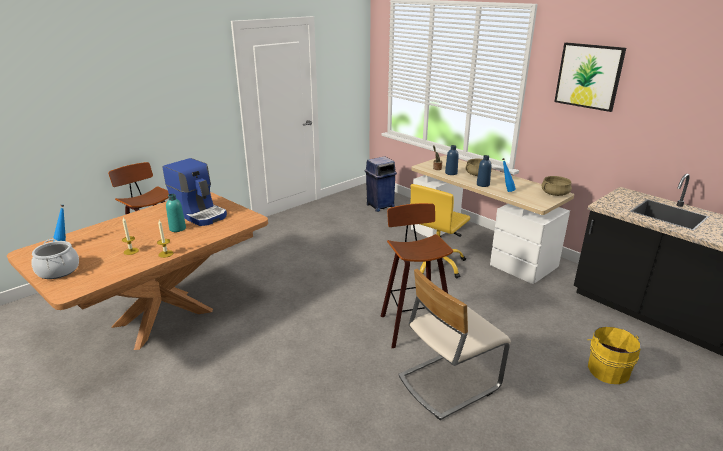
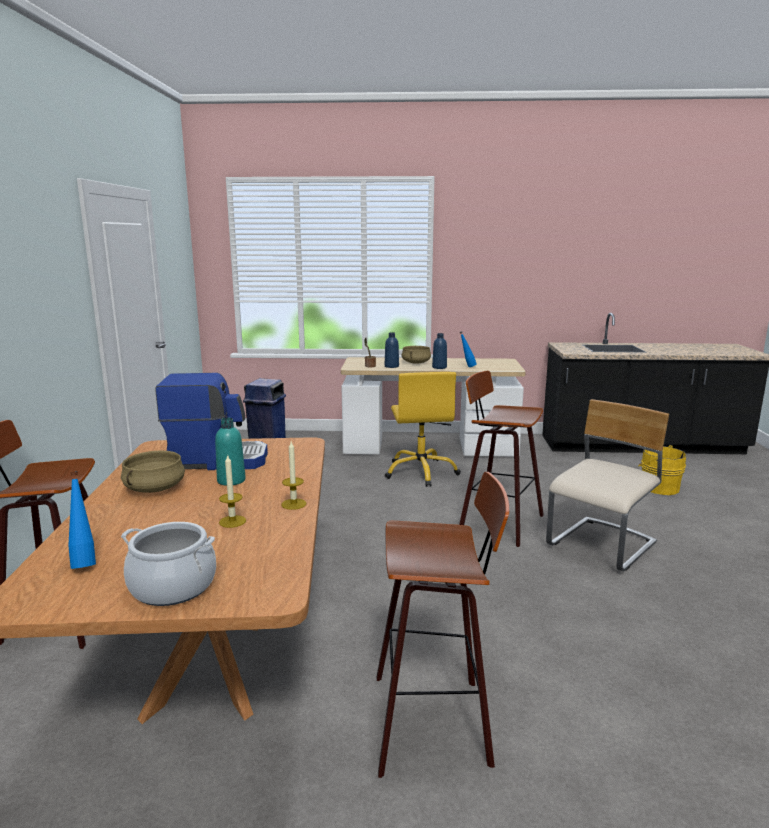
camera: 45 degrees left, 10 degrees down
beige chair [399,269,511,420] -> beige chair turned 150 degrees counterclockwise [546,399,669,572]
beige cooking pot [541,176,572,196] -> beige cooking pot moved to [121,451,185,493]
picture [554,42,626,112] -> none
none -> stool [377,472,509,778]

